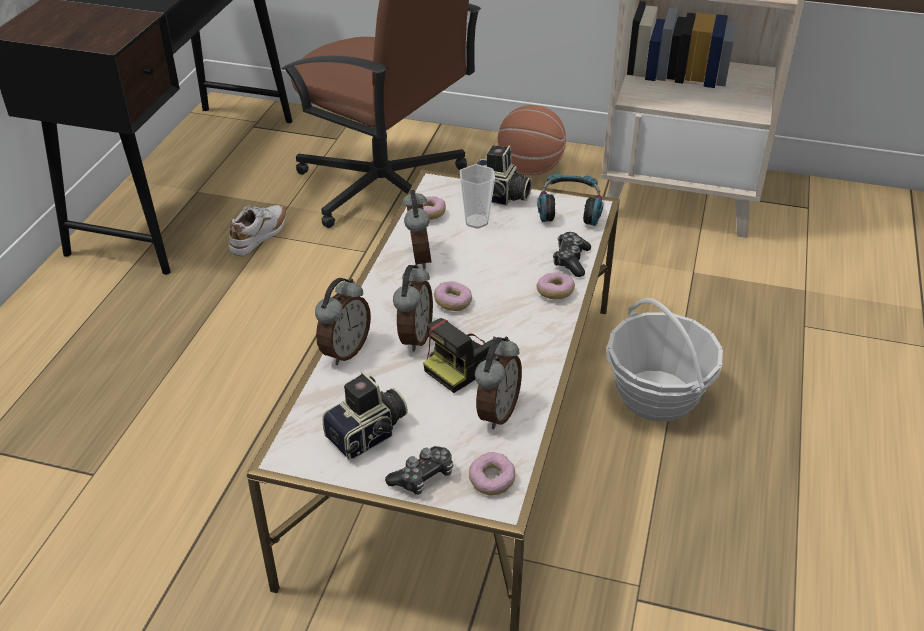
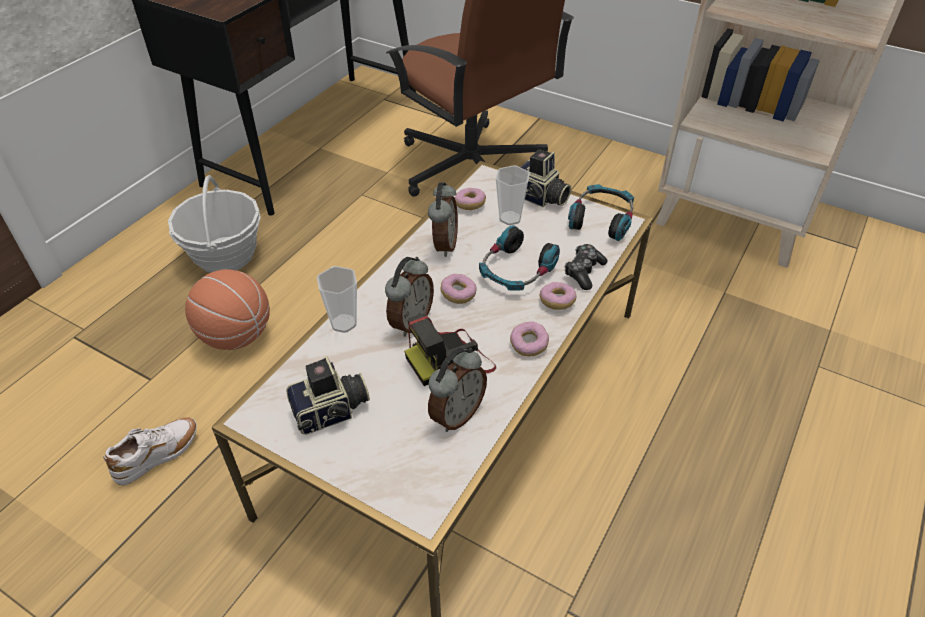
camera: 15 degrees right, 5 degrees up
white shoe [229,204,286,256] -> white shoe moved to [103,417,197,485]
alarm clock [315,278,371,365] -> cup [317,266,357,333]
game controller [385,446,453,495] -> none
donut [469,452,515,496] -> donut moved to [510,321,549,356]
basketball [498,105,566,175] -> basketball moved to [185,269,270,350]
basket [606,298,723,422] -> basket moved to [168,175,261,273]
none -> headphones [479,225,560,291]

